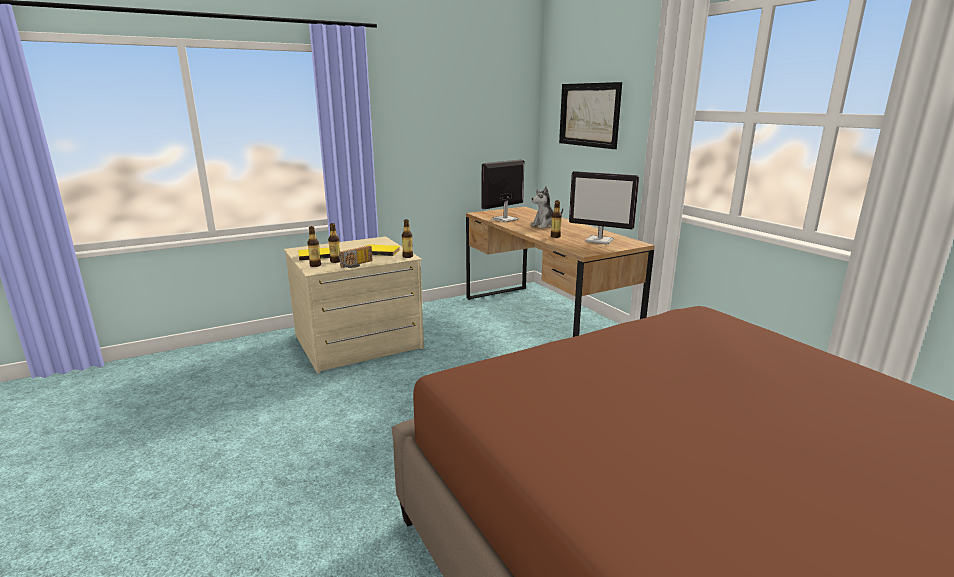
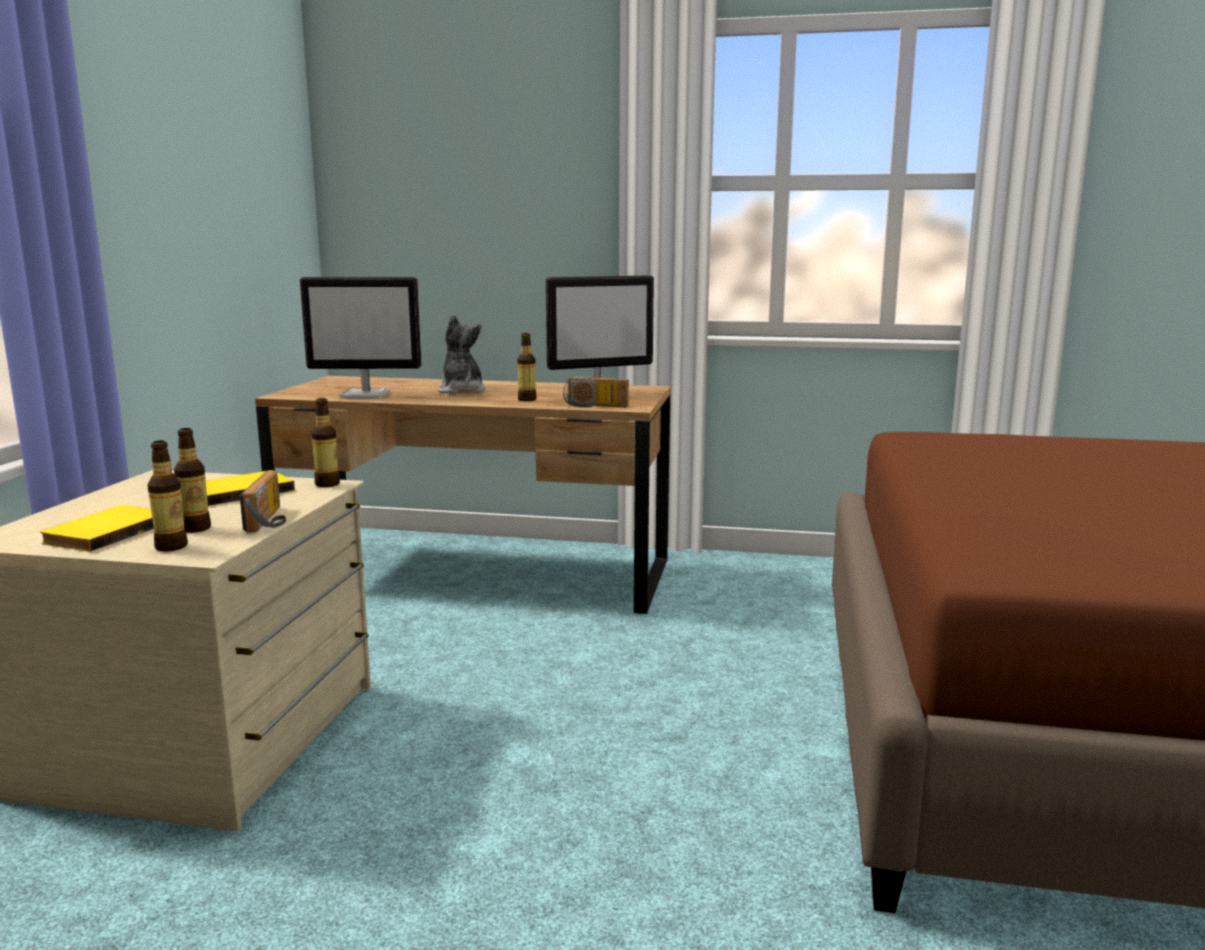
camera: 50 degrees left, 5 degrees down
monitor [482,159,524,222] -> monitor turned 90 degrees counterclockwise [300,277,422,398]
plush toy [530,186,563,229] -> plush toy turned 150 degrees clockwise [438,315,486,394]
picture [559,82,622,149] -> none
none -> radio [563,377,629,408]

